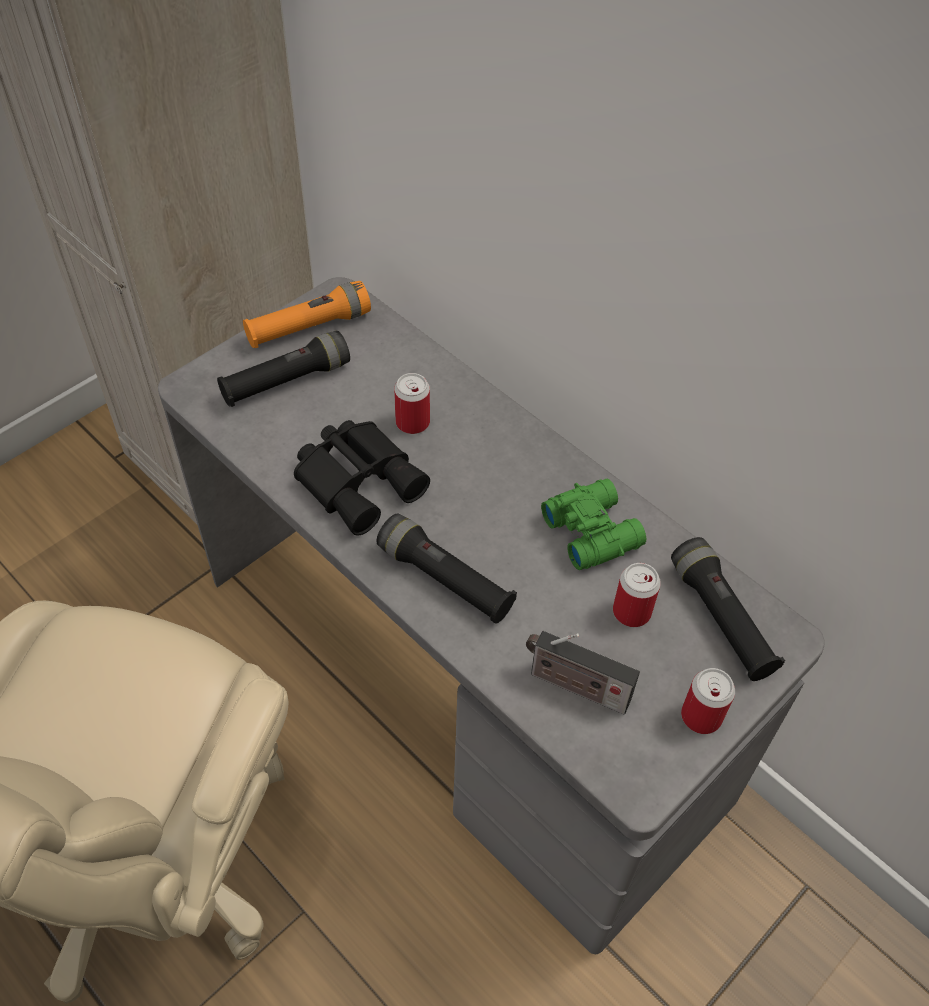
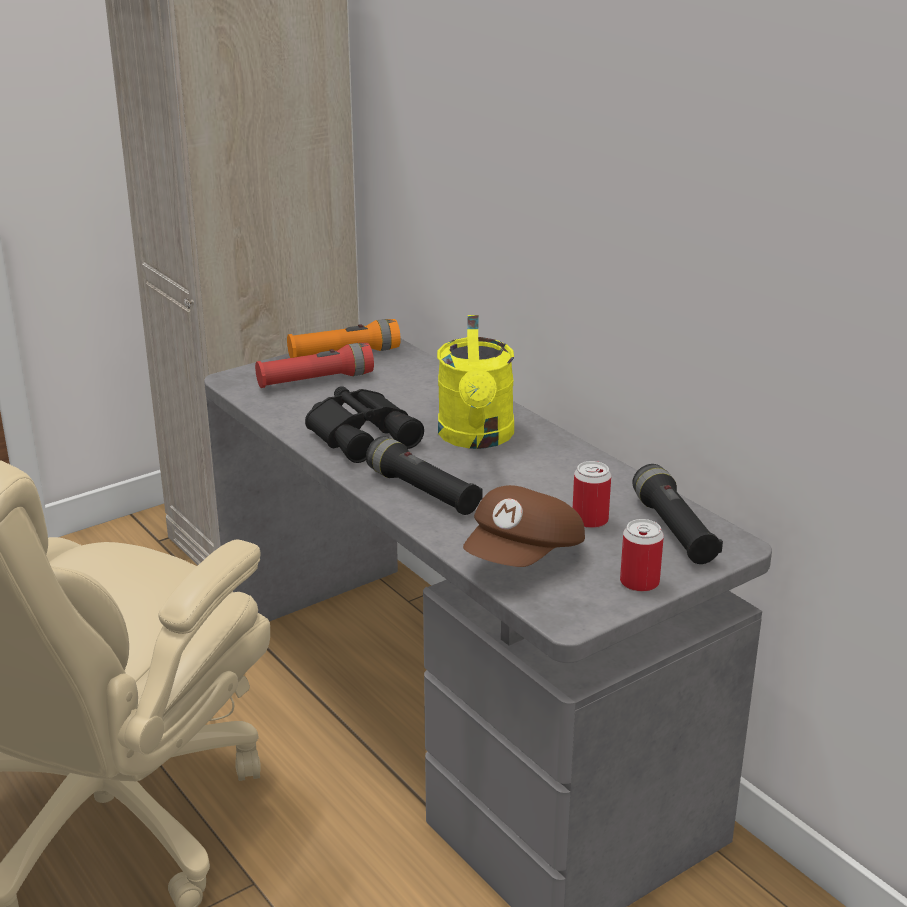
camera: 10 degrees right, 25 degrees down
black flashlight [217,331,350,407] -> red flashlight [255,343,374,388]
can [394,373,430,434] -> none
radio [526,630,640,714] -> brown cap [463,485,585,567]
green binoculars [541,479,646,570] -> none
none -> yellow watering can [437,315,514,449]

